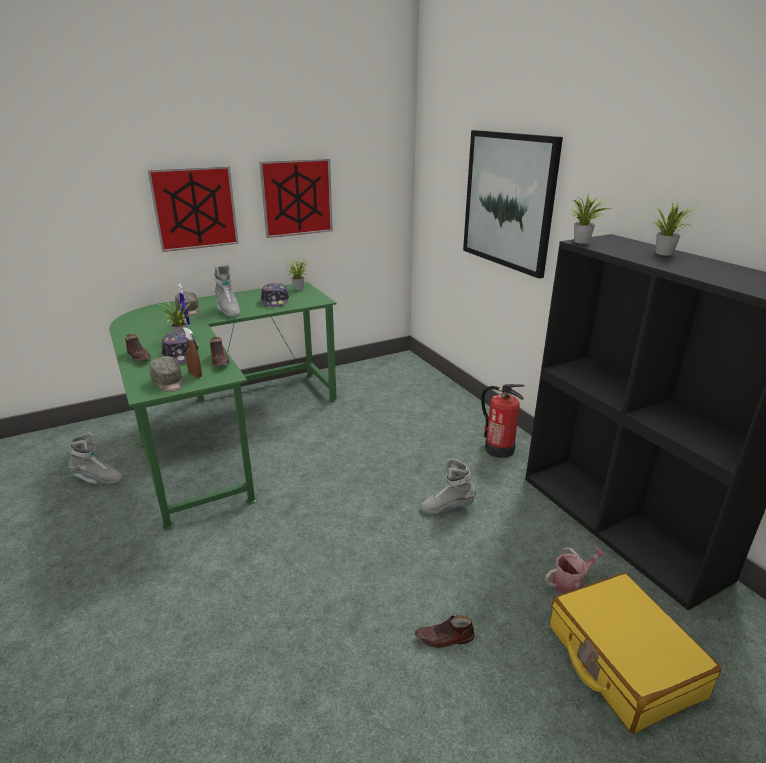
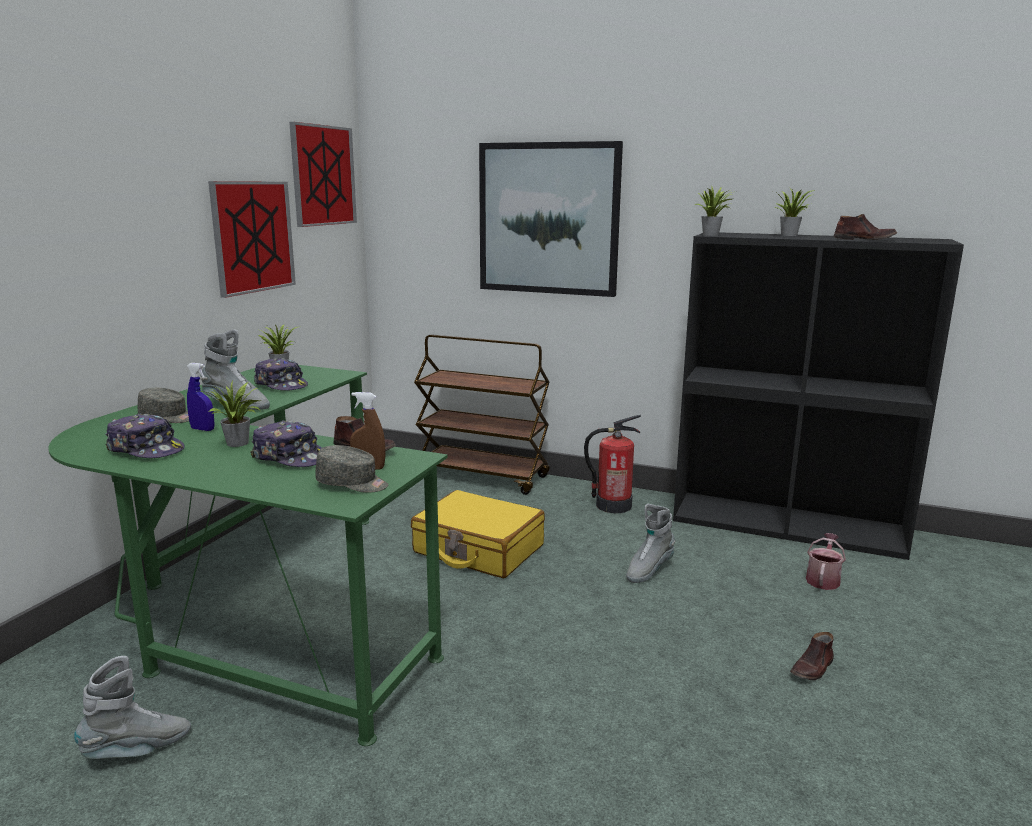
camera: 40 degrees left, 10 degrees down
brown shoe [125,334,151,362] -> brown shoe moved to [833,214,897,240]
picture [148,166,239,252] -> picture moved to [289,122,357,227]
yellow suitcase [550,573,721,733] -> yellow suitcase moved to [411,490,545,578]
none -> cap [105,413,185,458]
none -> brown cart [414,334,550,495]

